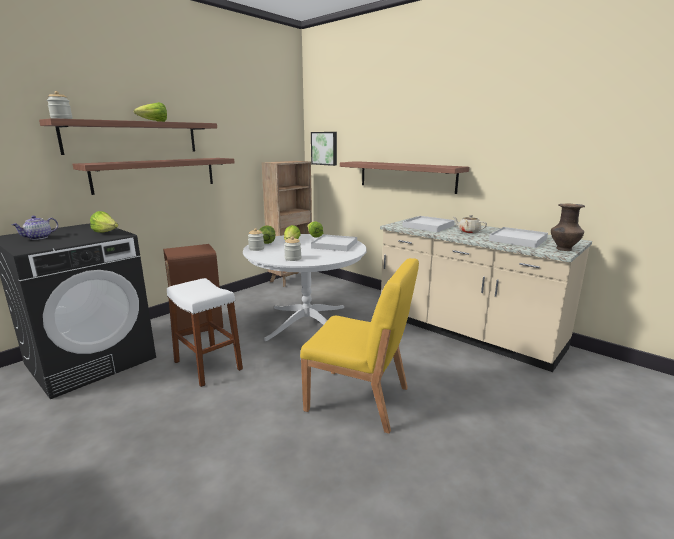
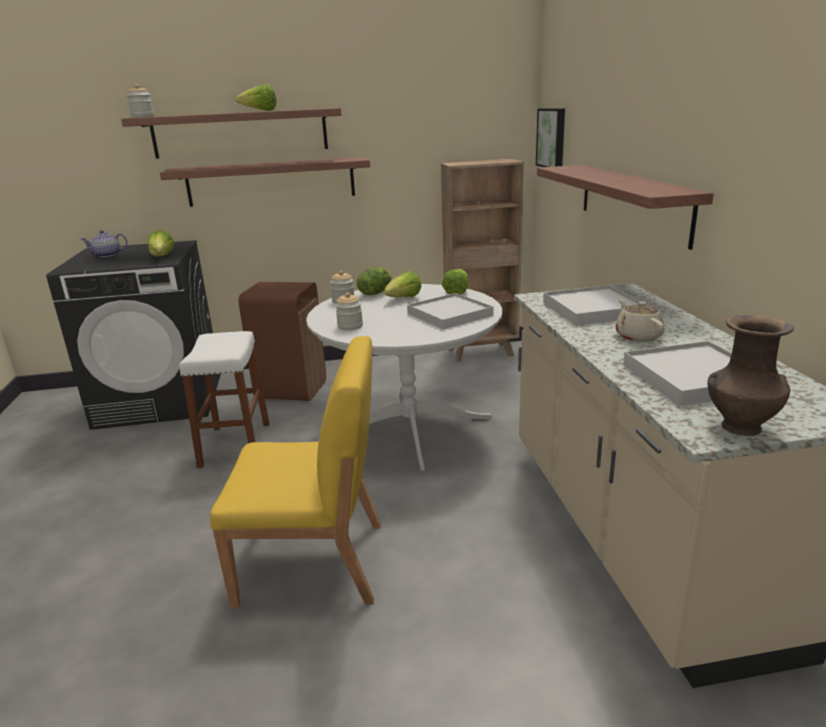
camera: 40 degrees right, 5 degrees up
yellow chair [300,258,419,434] -> yellow chair turned 60 degrees counterclockwise [210,336,381,608]

